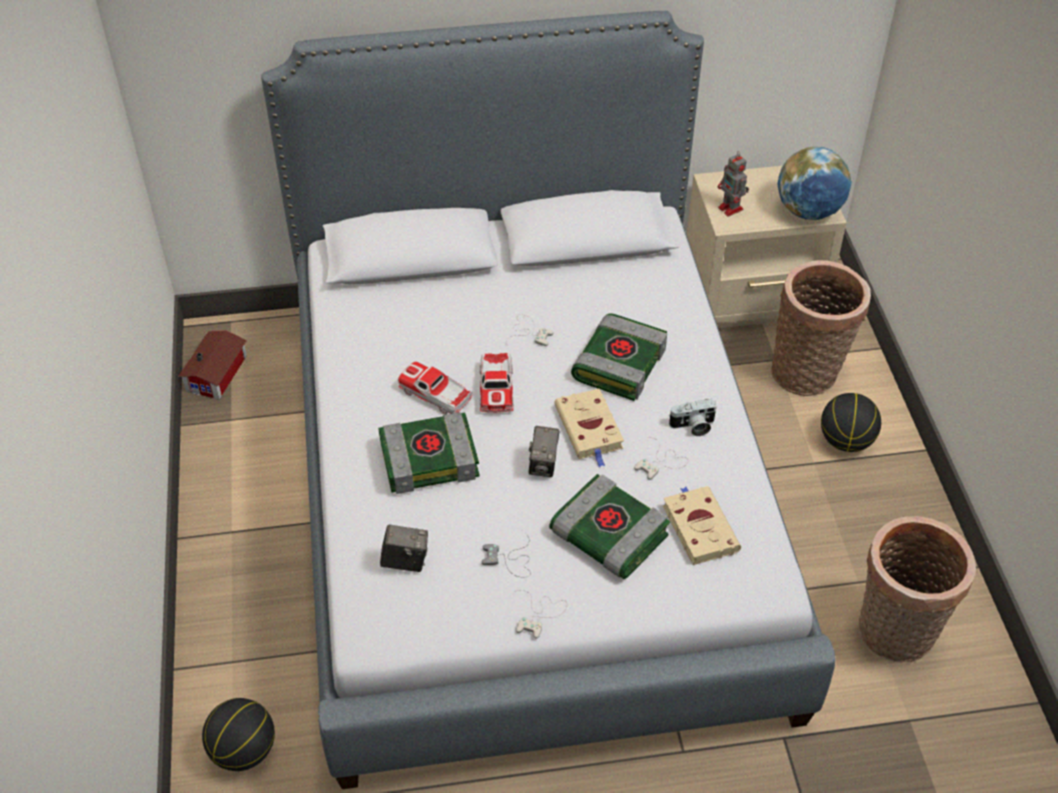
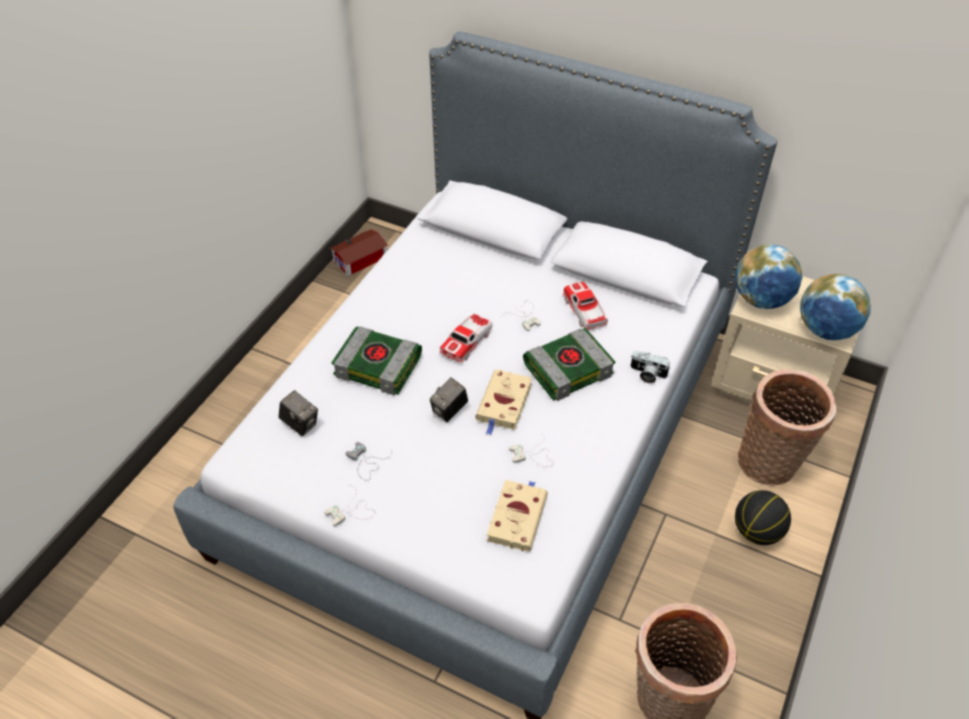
camera: 35 degrees right, 0 degrees up
basketball [202,698,275,771] -> none
toy car [398,362,473,415] -> toy car moved to [563,282,608,330]
book [549,474,670,579] -> none
camera [669,399,717,436] -> camera moved to [631,351,671,383]
toy robot [718,151,749,216] -> globe [735,244,803,309]

